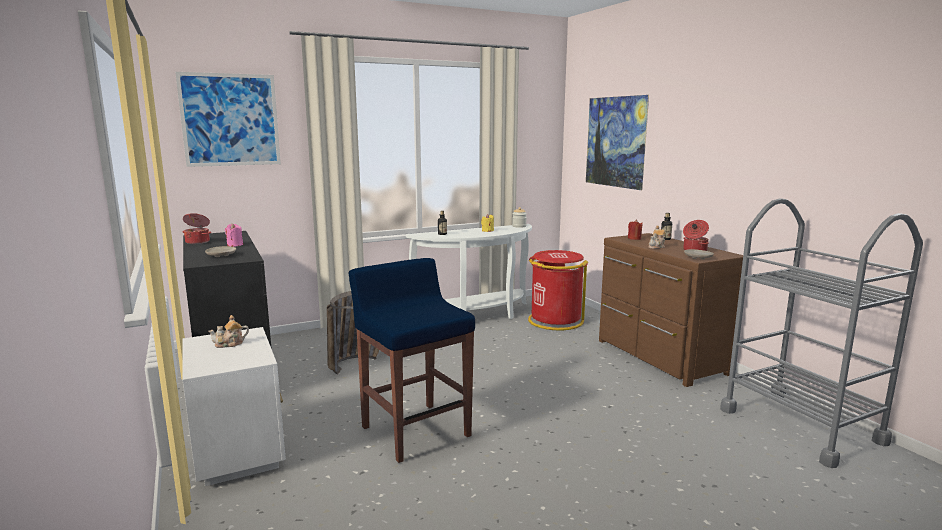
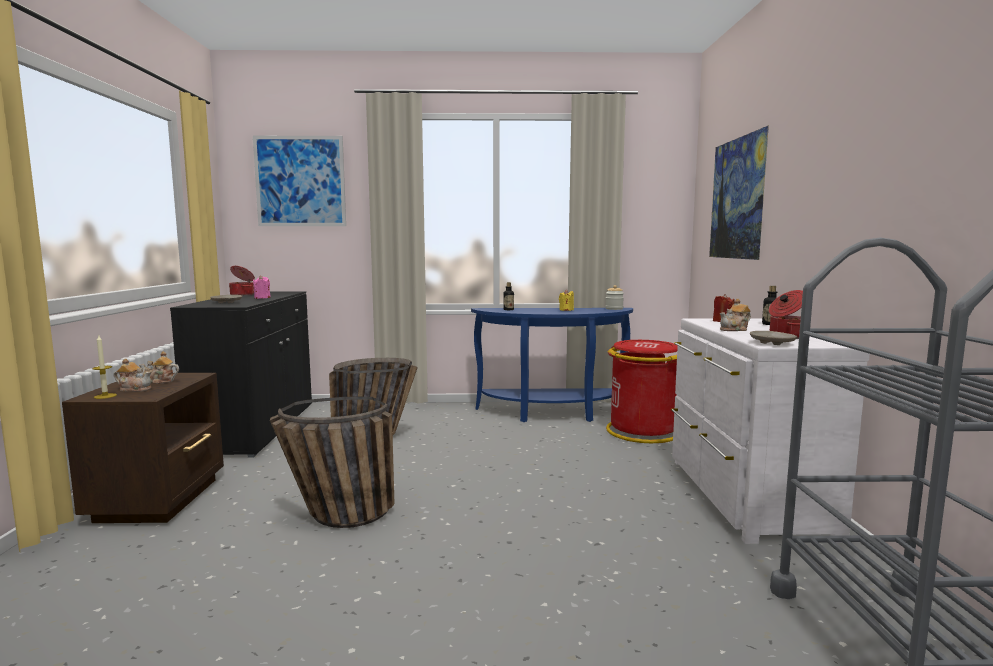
camera: 25 degrees right, 5 degrees down
white nightstand [182,327,286,486] -> brown nightstand [62,373,224,523]
blue stool [349,258,475,463] -> basket [270,397,395,528]
white console table [406,224,532,319] -> blue console table [471,308,633,422]
brown dresser [599,233,743,387] -> white dresser [671,318,870,544]
none -> candle [92,336,117,399]
none -> teapot [114,358,152,392]

